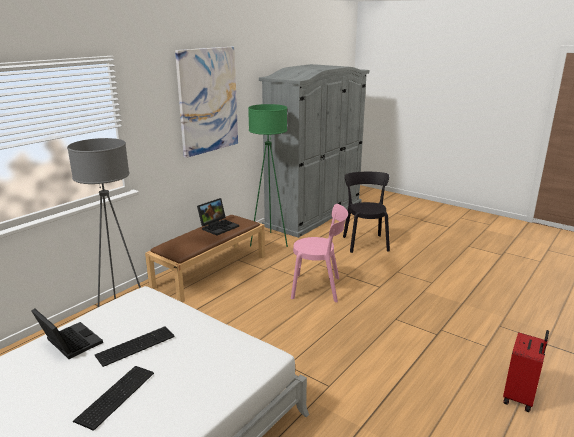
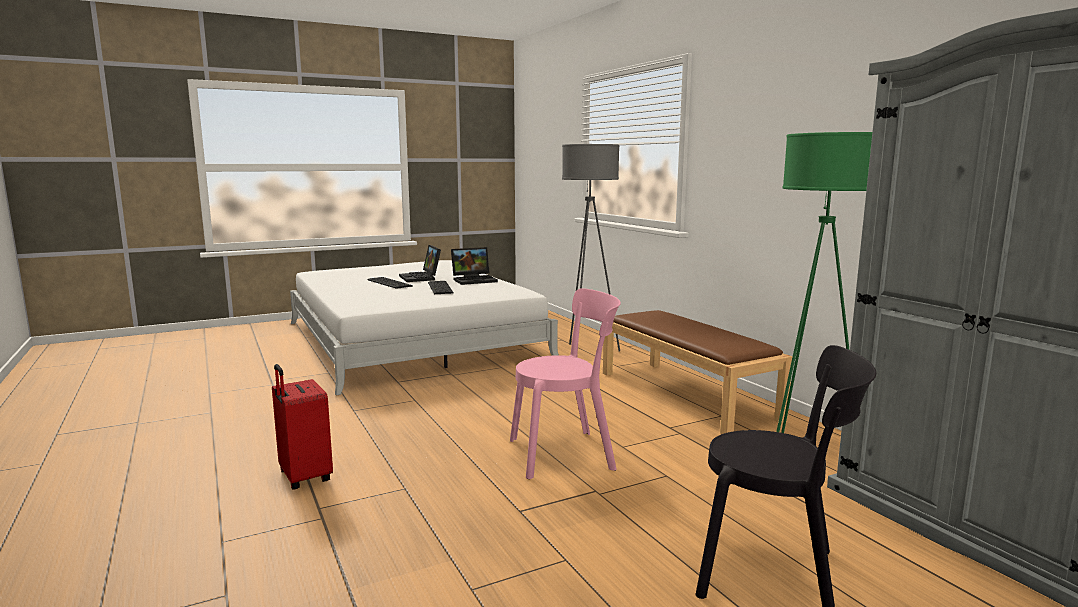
camera: 115 degrees right, 10 degrees down
picture [175,47,238,158] -> none
laptop [197,198,239,236] -> laptop moved to [399,245,441,282]
pink chair [291,204,348,303] -> pink chair turned 135 degrees counterclockwise [510,288,621,479]
red suitcase [503,330,549,412] -> red suitcase moved to [272,364,333,490]

